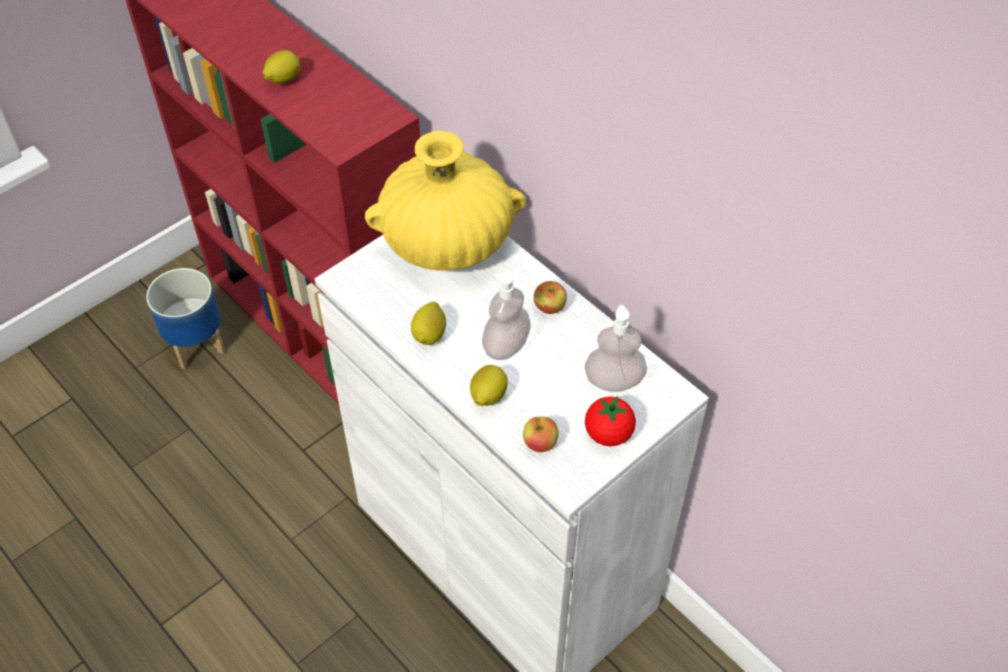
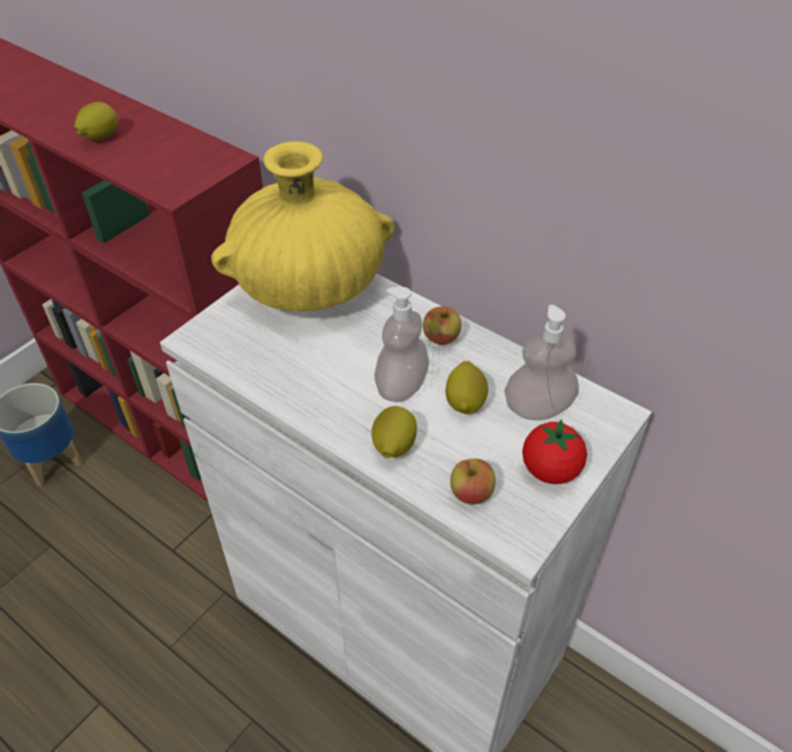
camera: 10 degrees left, 5 degrees down
lemon [411,302,446,345] -> lemon moved to [446,361,488,414]

